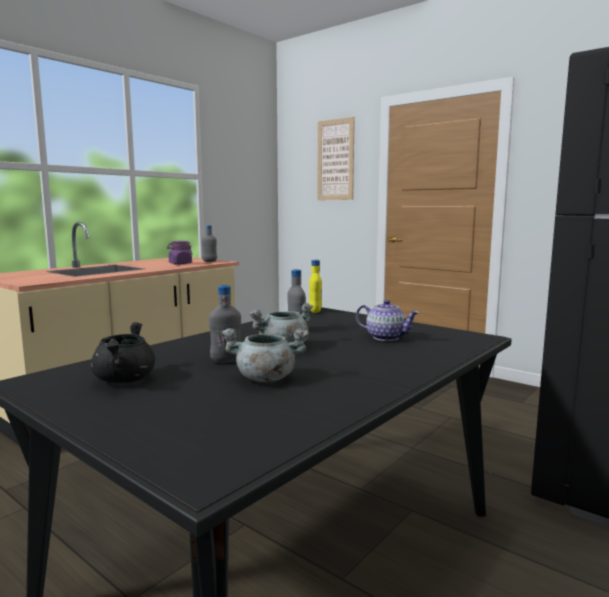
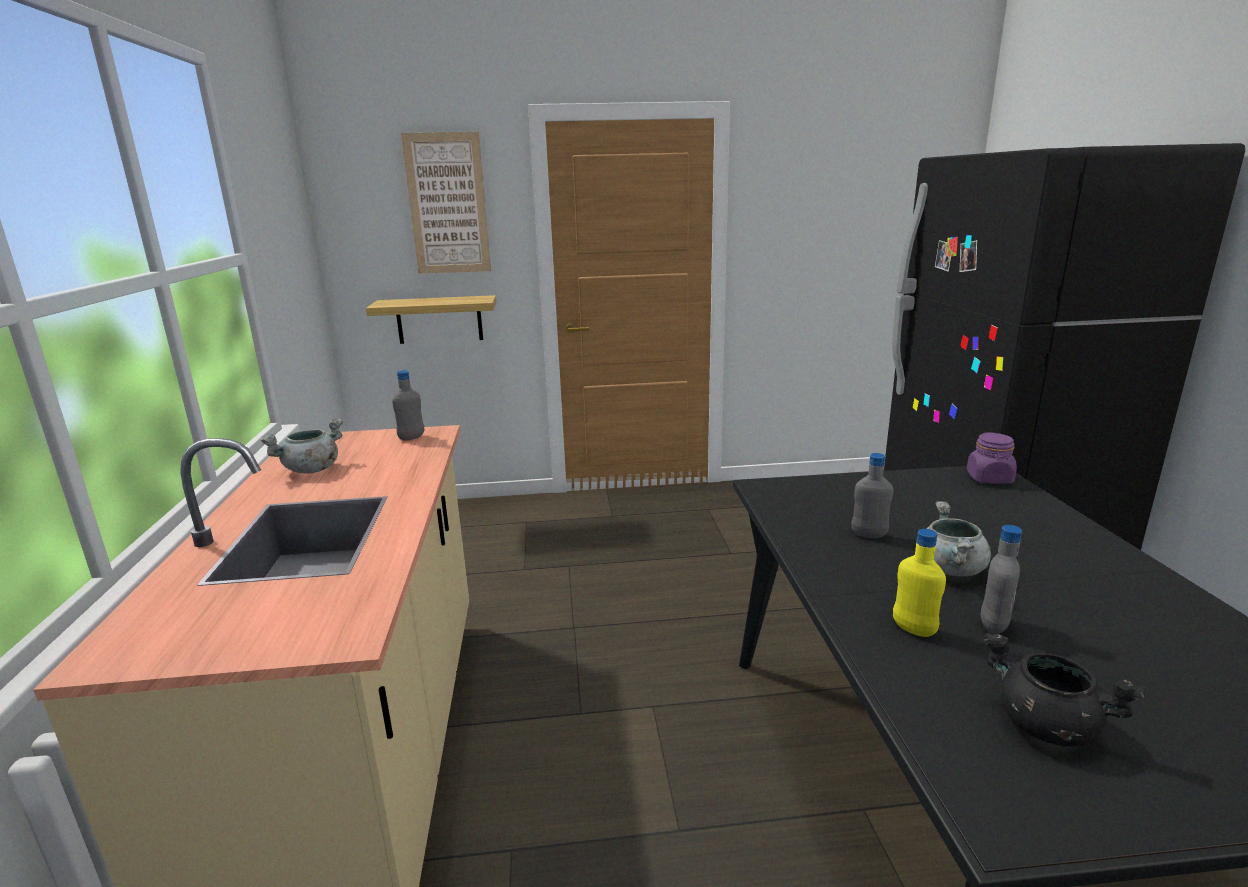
camera: 45 degrees left, 10 degrees up
purple jar [167,241,193,265] -> purple jar moved to [967,432,1017,484]
grey cooking pot [221,328,309,382] -> grey cooking pot moved to [261,419,343,473]
yellow bottle [309,260,322,313] -> yellow bottle moved to [893,529,946,637]
teapot [356,299,419,341] -> none
none -> shelf [366,295,497,344]

